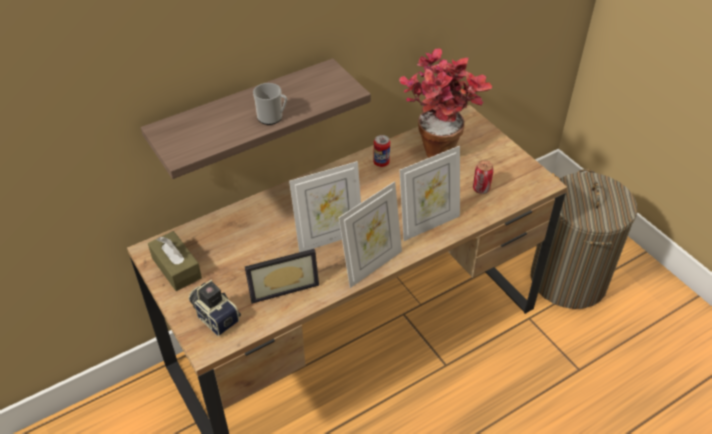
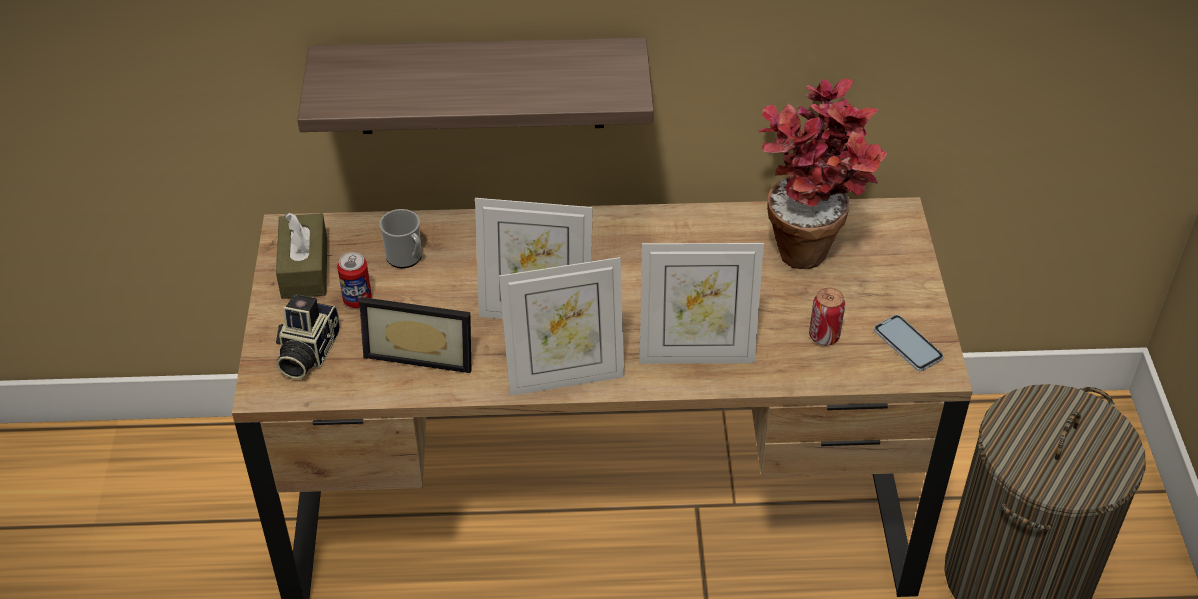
camera: 30 degrees right, 0 degrees up
camera [189,279,241,336] -> camera turned 150 degrees counterclockwise [276,294,340,379]
mug [253,83,287,125] -> mug moved to [379,209,422,268]
can [373,135,390,167] -> can moved to [337,252,372,308]
none -> phone [874,315,944,371]

